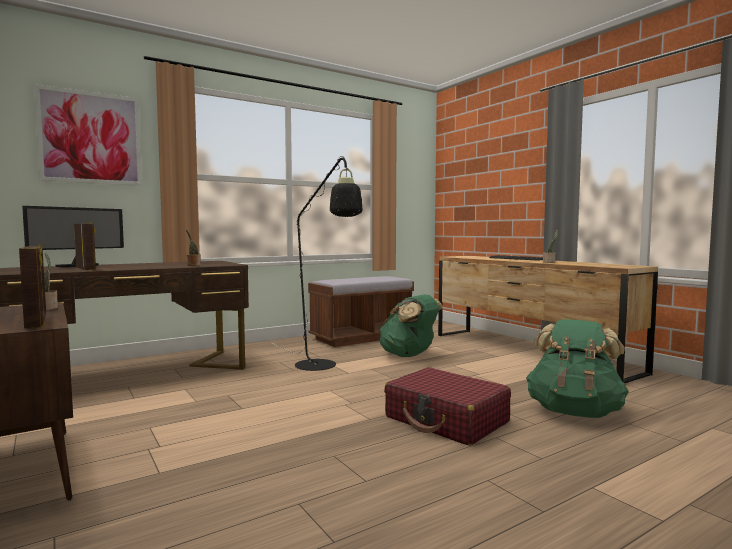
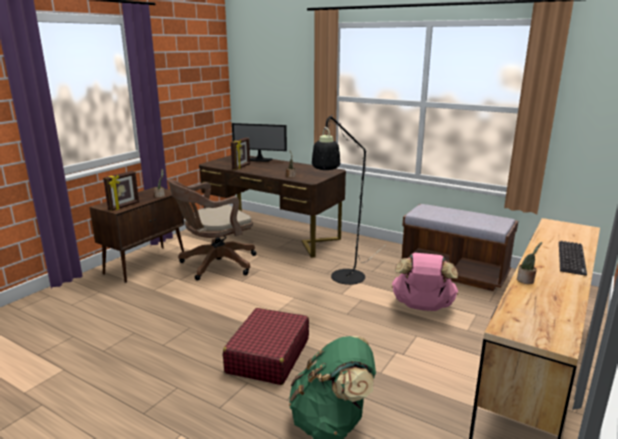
camera: 65 degrees right, 15 degrees up
picture [34,84,142,186] -> none
green backpack [379,294,443,357] -> pink backpack [392,253,458,311]
none -> brown office chair [168,180,256,281]

